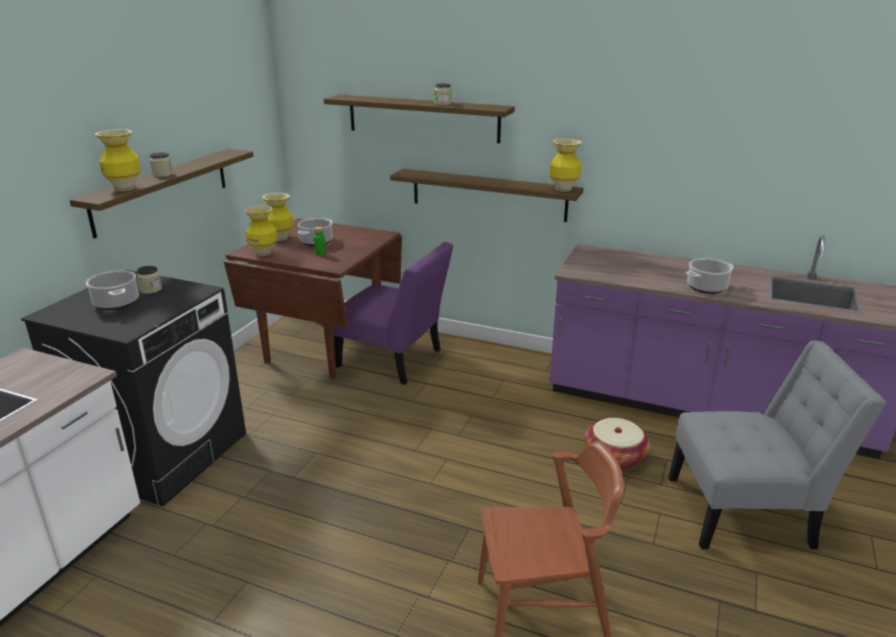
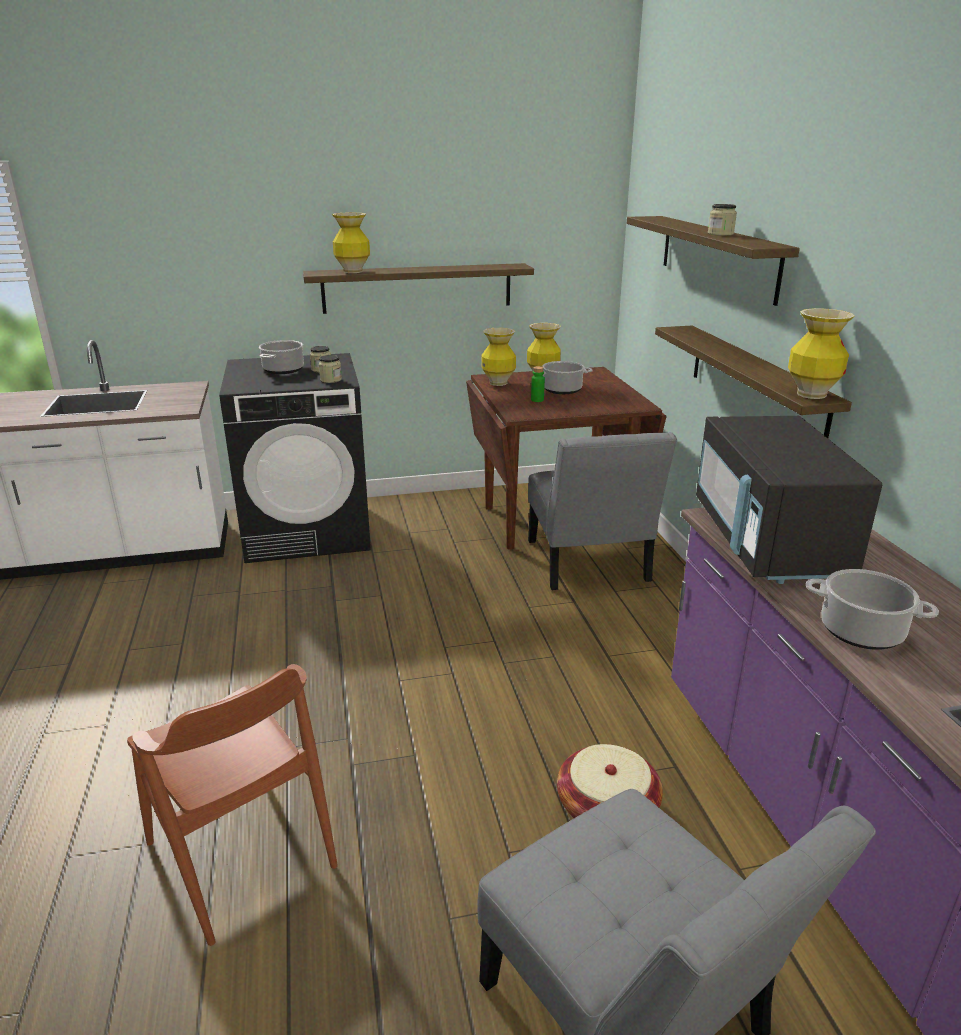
camera: 55 degrees right, 0 degrees up
jar [150,152,173,177] -> jar moved to [319,355,342,383]
purple chair [333,242,453,385] -> grey chair [528,432,677,590]
none -> black microwave [696,416,882,584]

